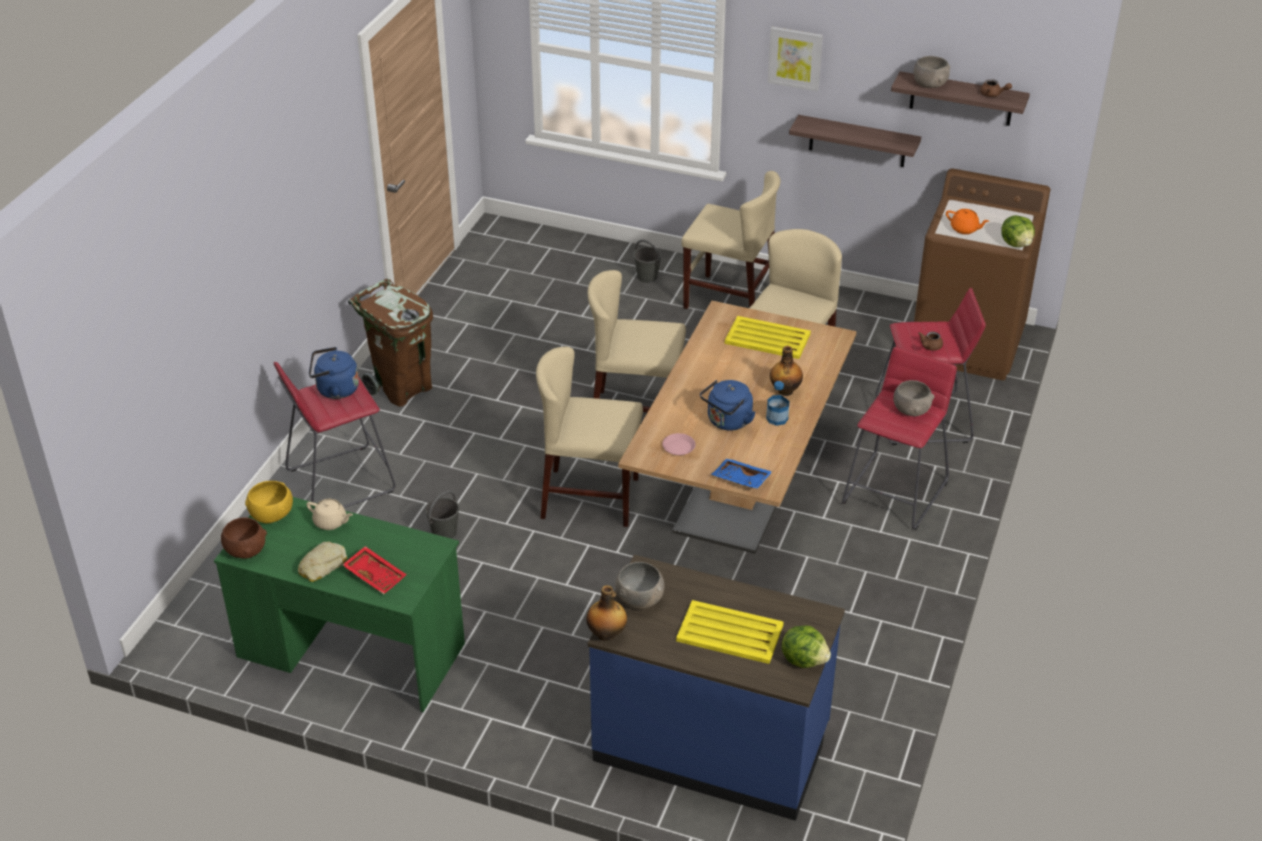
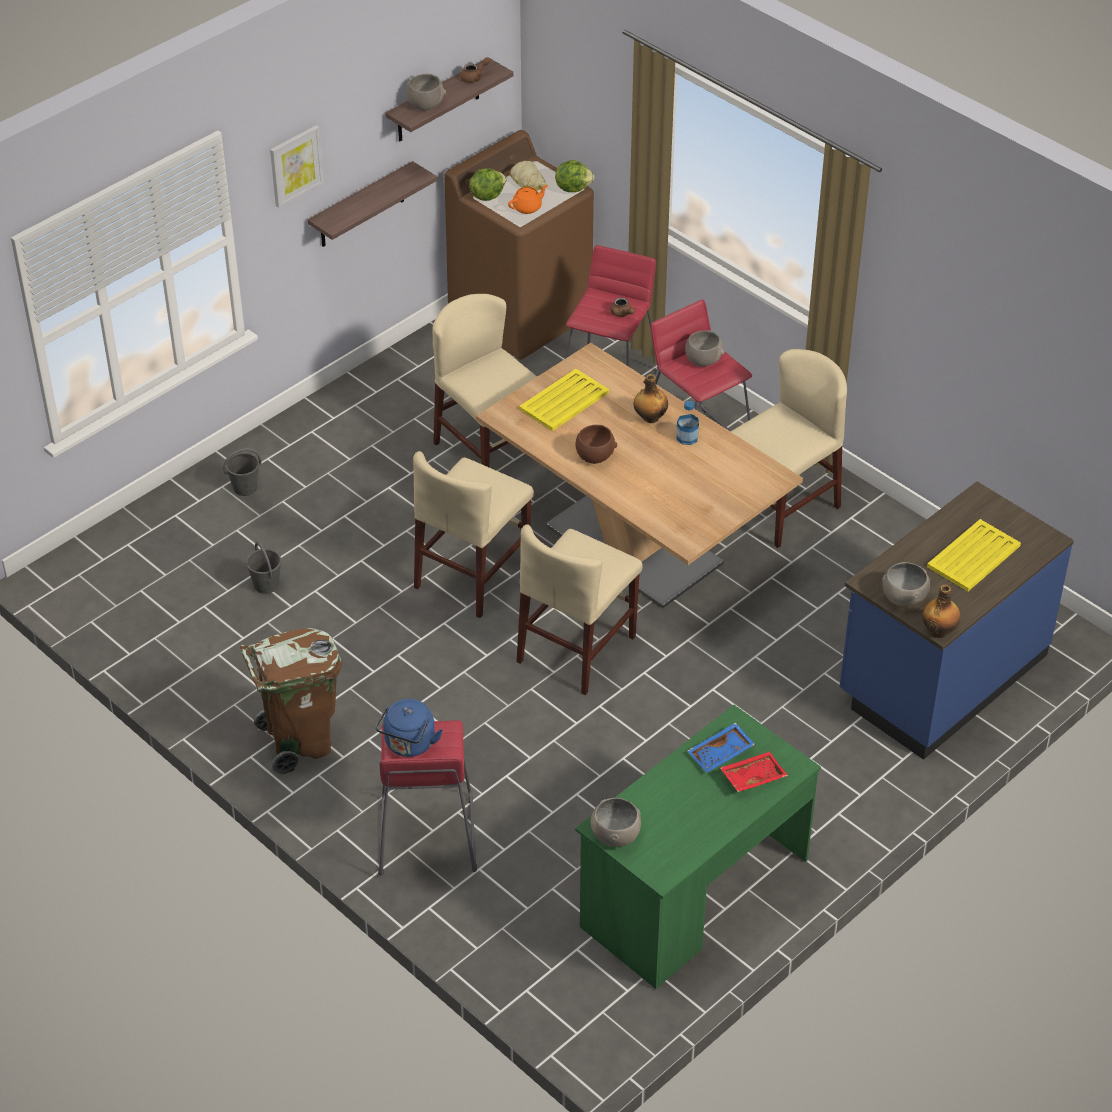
camera: 65 degrees left, 5 degrees up
brown bowl [221,517,267,559] -> brown bowl moved to [576,425,617,464]
yellow bowl [245,481,293,523] -> grey bowl [591,798,641,847]
bread [298,541,347,582] -> bread moved to [510,161,546,190]
beige teapot [307,499,353,530] -> none
grey bucket [425,490,460,539] -> grey bucket moved to [246,541,281,594]
pink plate [662,433,696,455] -> none
beige chair [681,171,780,309] -> beige chair moved to [730,349,847,548]
blue kettle [700,380,756,431] -> none
blue tray [711,458,772,489] -> blue tray moved to [687,723,755,773]
lettuce [781,625,831,668] -> lettuce moved to [469,168,507,201]

